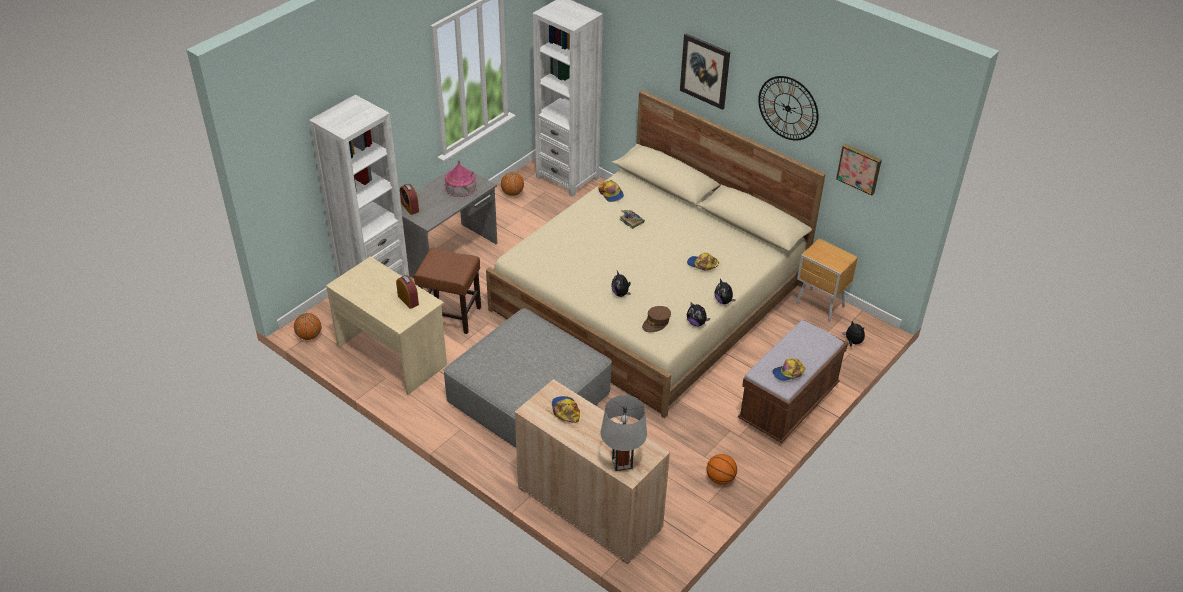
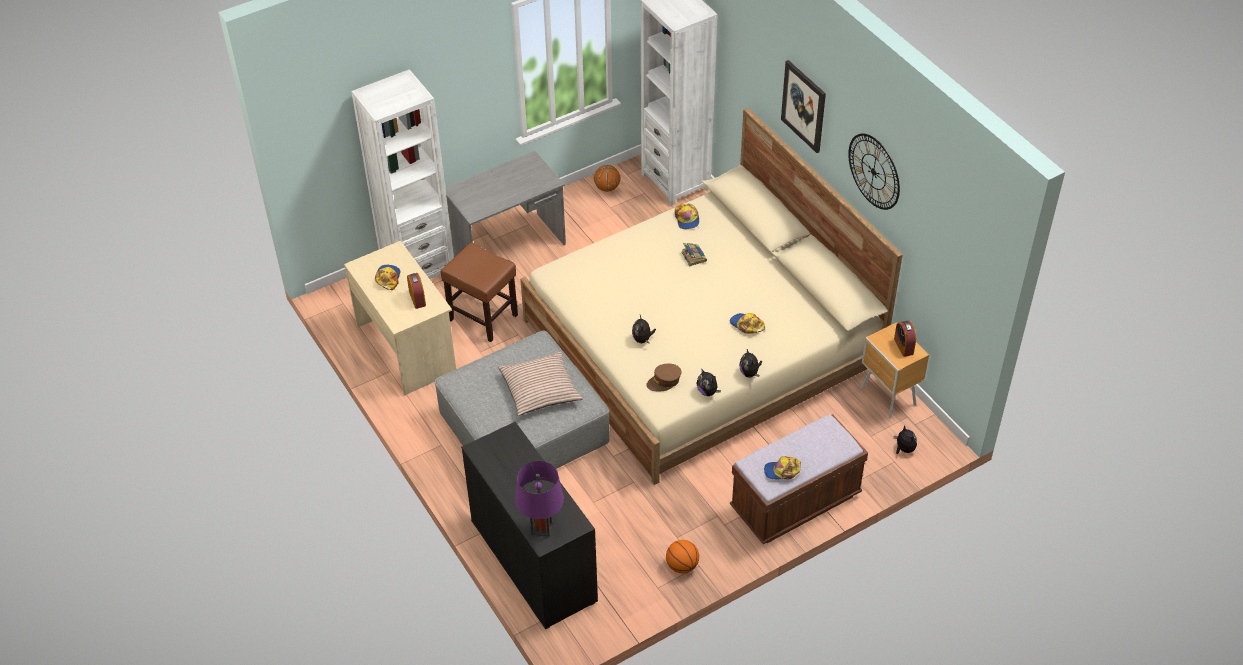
camera: 20 degrees right, 5 degrees up
basketball [294,313,321,340] -> none
alarm clock [400,184,419,215] -> alarm clock moved to [894,320,916,357]
toy house [444,160,477,197] -> none
beige cabinet [515,379,670,564] -> black cabinet [461,422,598,629]
cap [552,396,580,423] -> cap moved to [375,265,401,290]
grey table lamp [600,395,647,471] -> purple table lamp [515,461,564,536]
picture [836,144,882,196] -> none
none -> pillow [498,351,583,416]

